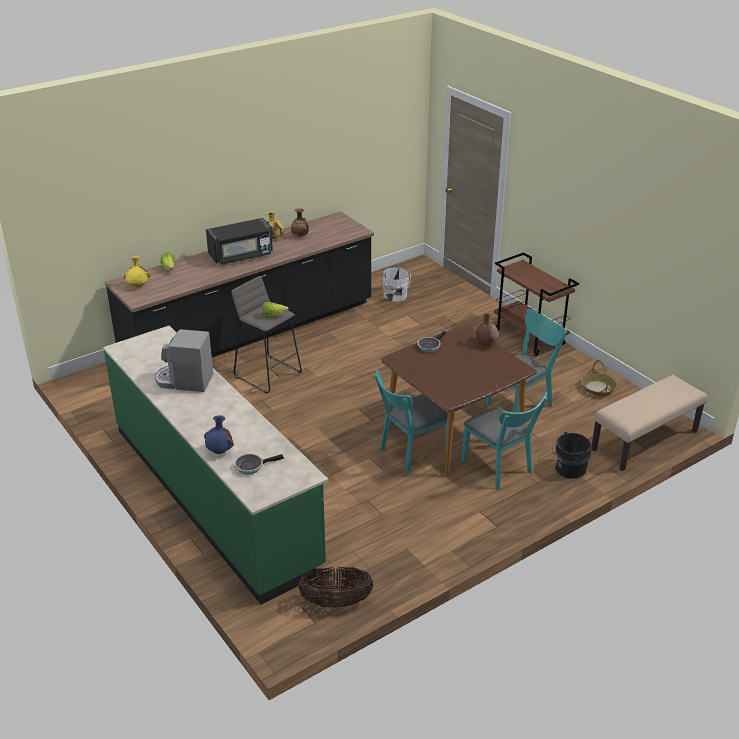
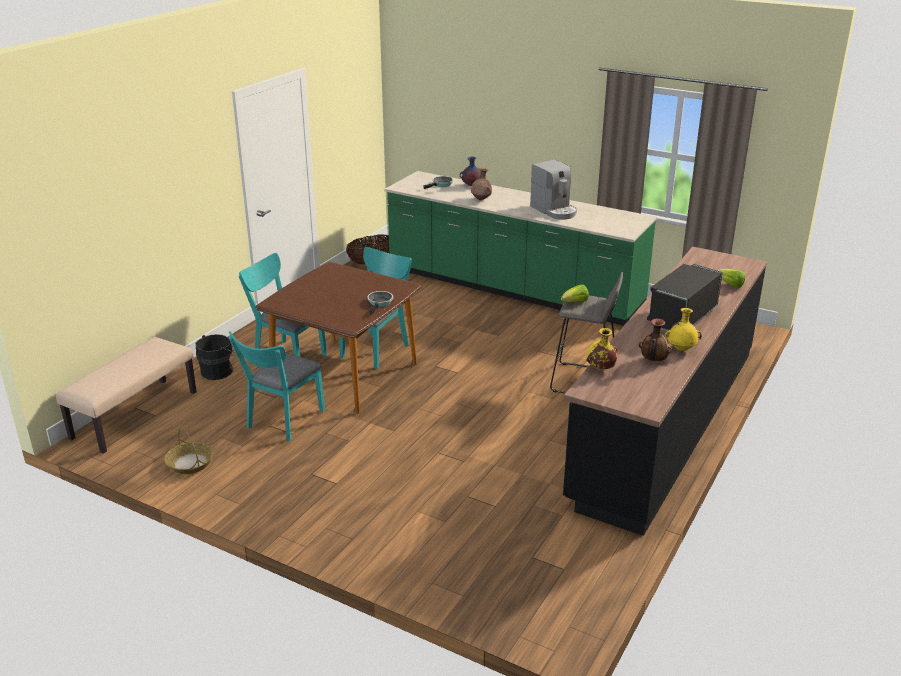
camera: 155 degrees right, 5 degrees down
yellow vase [123,256,150,288] -> yellow vase moved to [586,328,617,369]
coffee machine [155,329,213,392] -> coffee machine turned 75 degrees clockwise [530,160,577,219]
white bucket [381,267,411,301] -> none
brown vase [476,313,499,344] -> brown vase moved to [471,168,492,200]
brown cart [494,252,579,356] -> none

